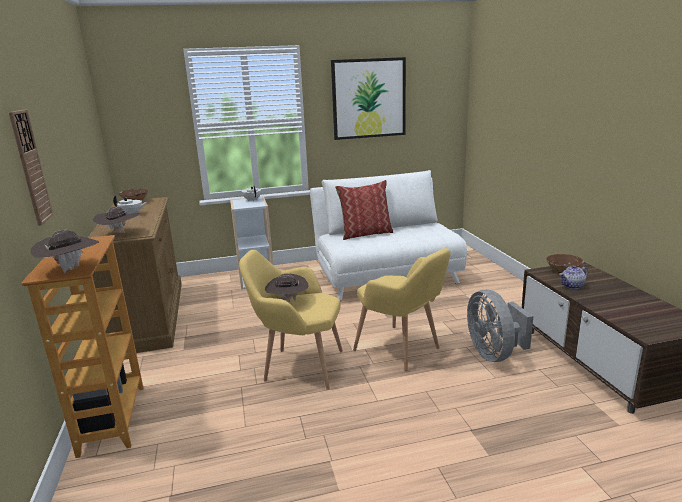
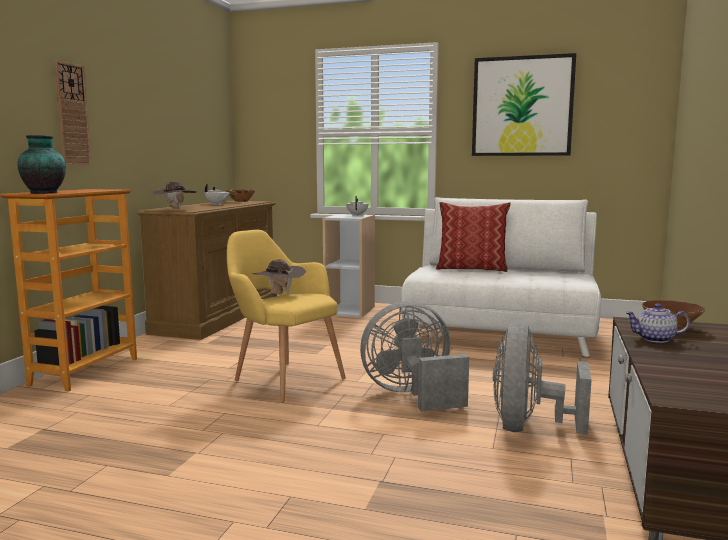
camera: 30 degrees right, 10 degrees down
brown hat [31,230,99,274] -> vase [18,135,66,194]
yellow armchair [353,248,451,371] -> grey fan [360,301,469,412]

